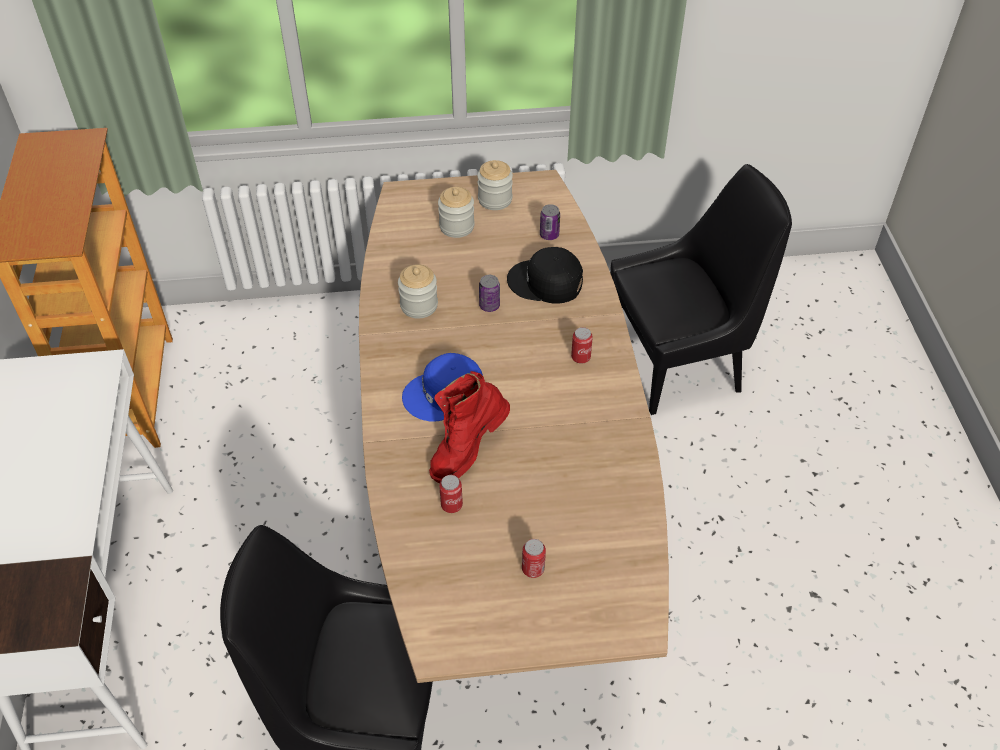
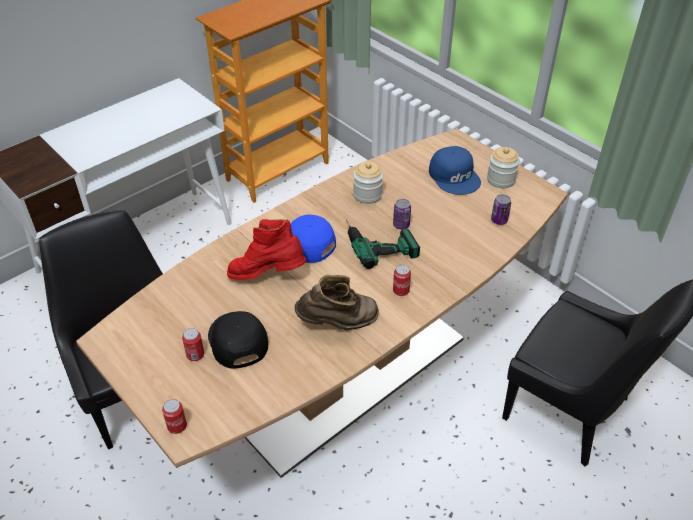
camera: 55 degrees right, 5 degrees down
jar [438,187,475,238] -> blue cap [429,146,481,195]
can [439,475,463,513] -> can moved to [162,399,187,434]
black cap [507,247,583,304] -> black cap moved to [208,311,268,369]
none -> brown boot [294,275,379,330]
none -> power drill [346,220,420,269]

